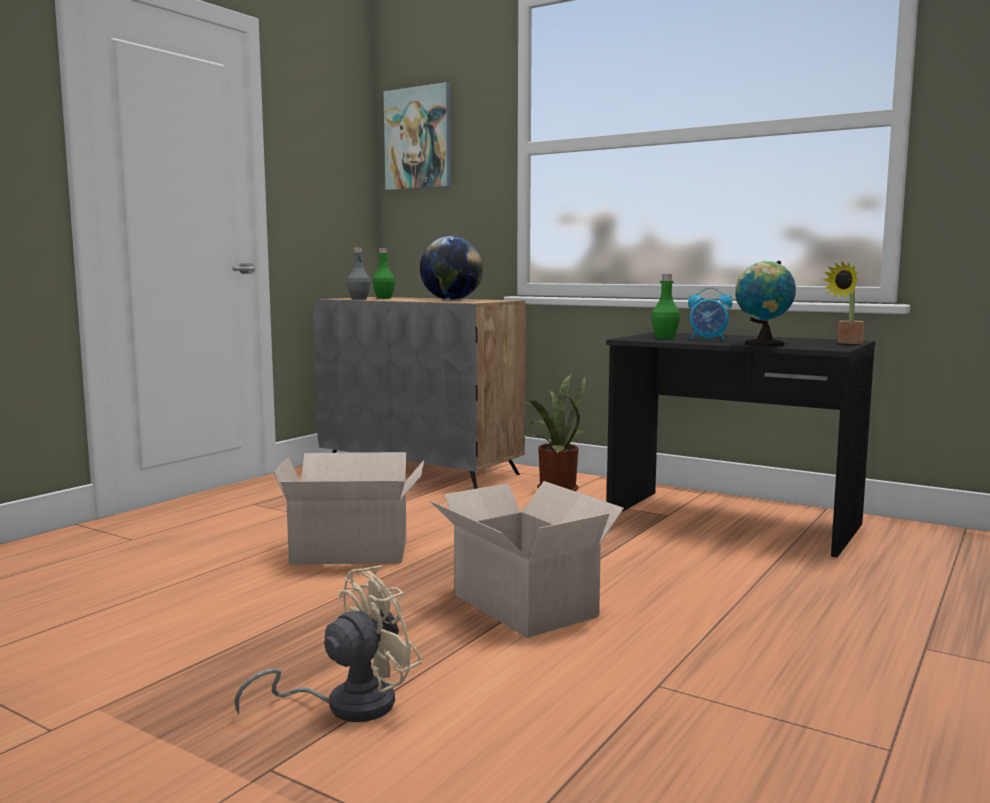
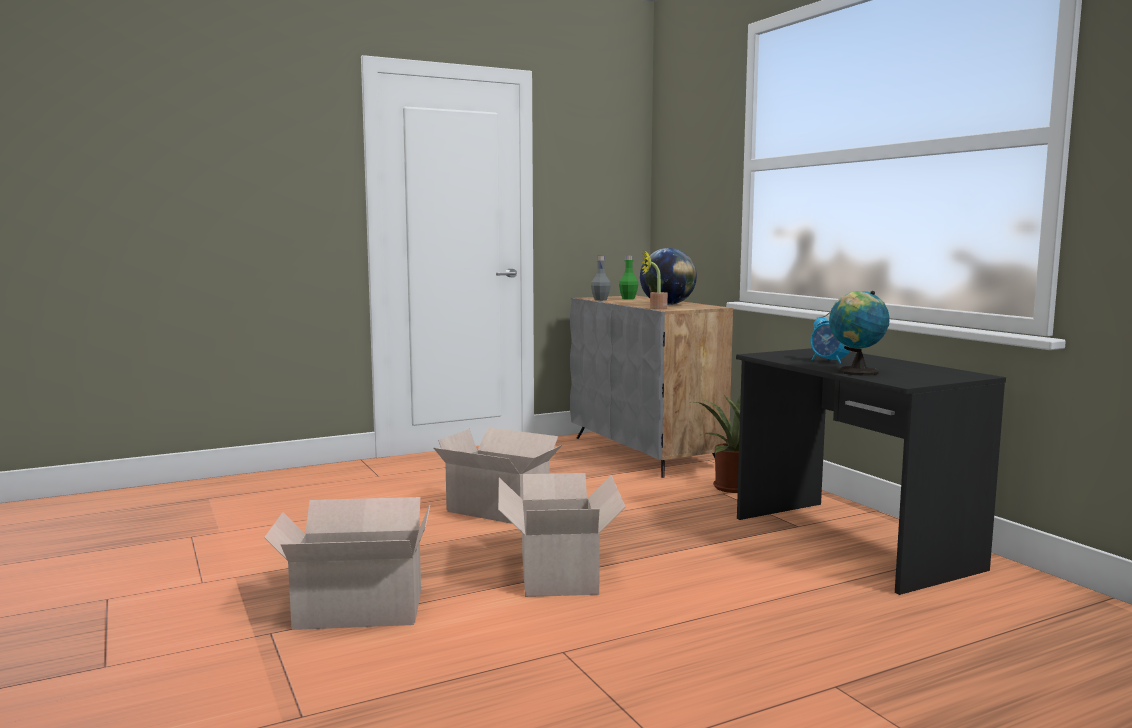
camera: 30 degrees right, 0 degrees up
beige fan [234,565,422,722] -> cardboard box [264,497,431,630]
picture [384,82,451,190] -> none
green bottle [651,274,680,339] -> none
potted plant [823,261,864,344] -> potted plant moved to [642,251,668,310]

